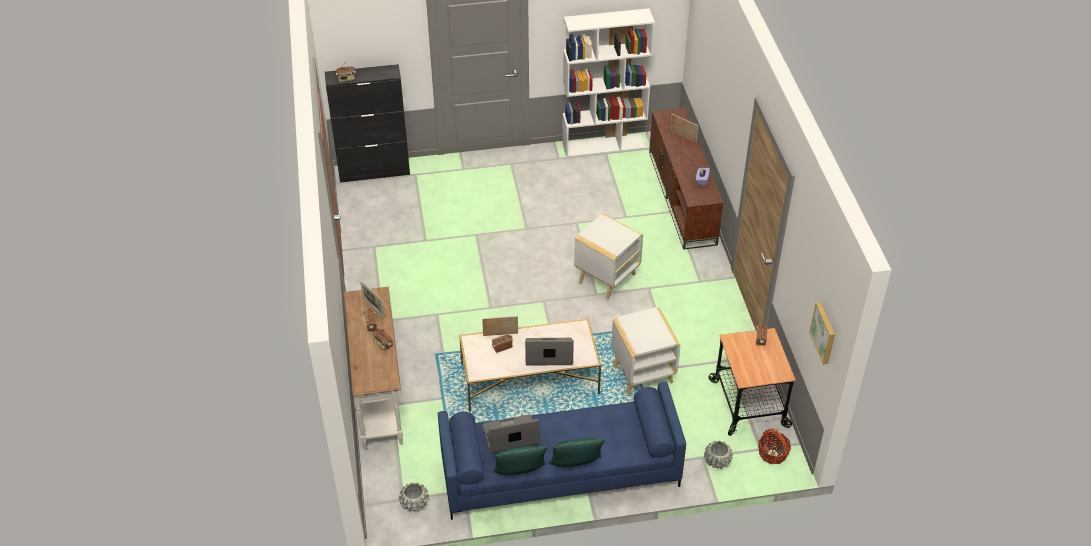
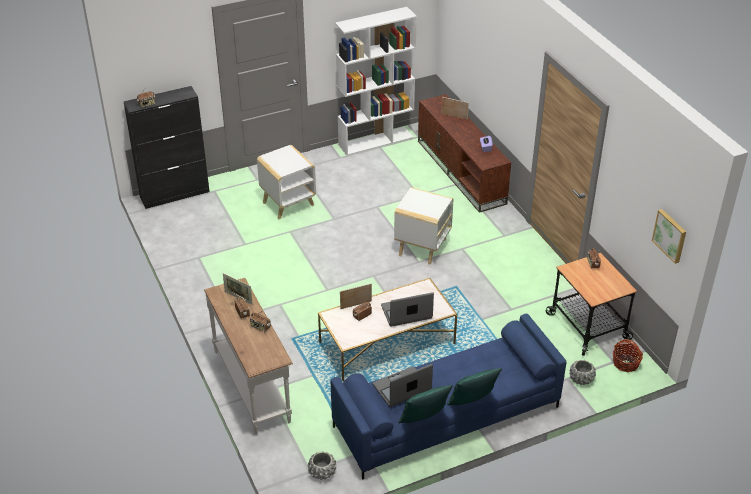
camera: 15 degrees left, 5 degrees down
white side table [611,307,680,394] -> white side table moved to [257,145,316,219]

